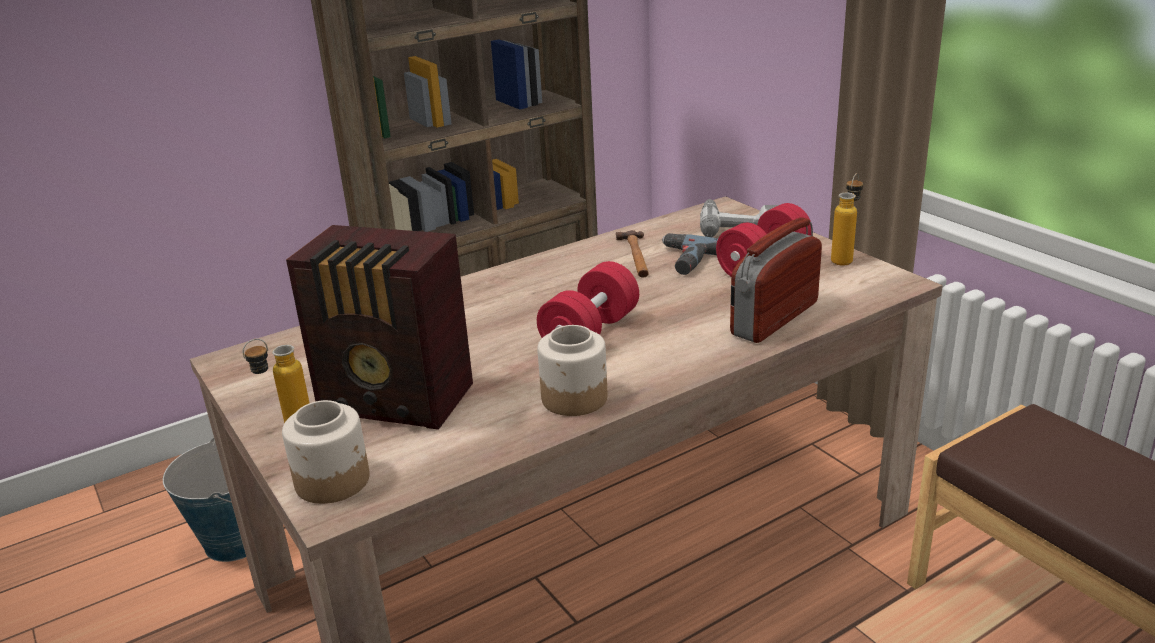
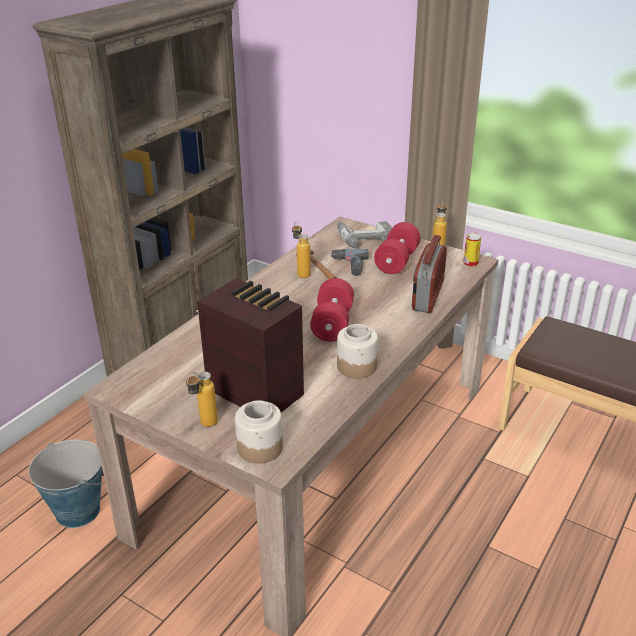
camera: 25 degrees left, 5 degrees up
radio [286,225,473,430] -> radio turned 135 degrees counterclockwise [197,278,304,412]
none -> bottle [292,222,311,278]
none -> can [463,232,481,268]

